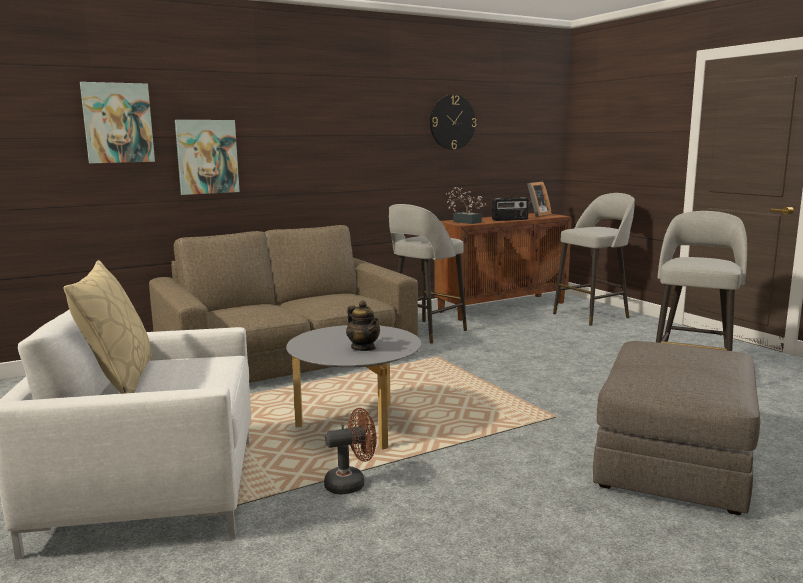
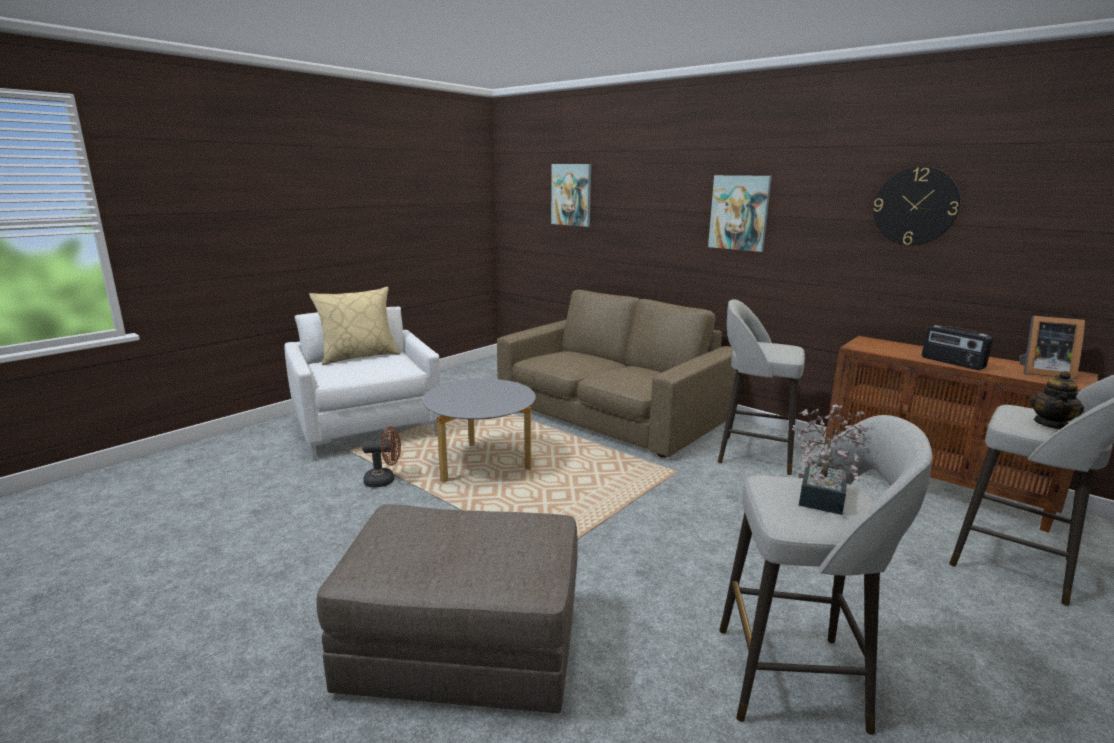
camera: 70 degrees right, 5 degrees up
picture [175,120,240,195] -> picture moved to [708,175,772,252]
brown fan [324,408,377,495] -> brown fan turned 60 degrees counterclockwise [362,426,401,487]
teapot [346,301,380,351] -> teapot moved to [1030,371,1084,430]
potted plant [446,187,487,224] -> potted plant moved to [792,404,867,515]

